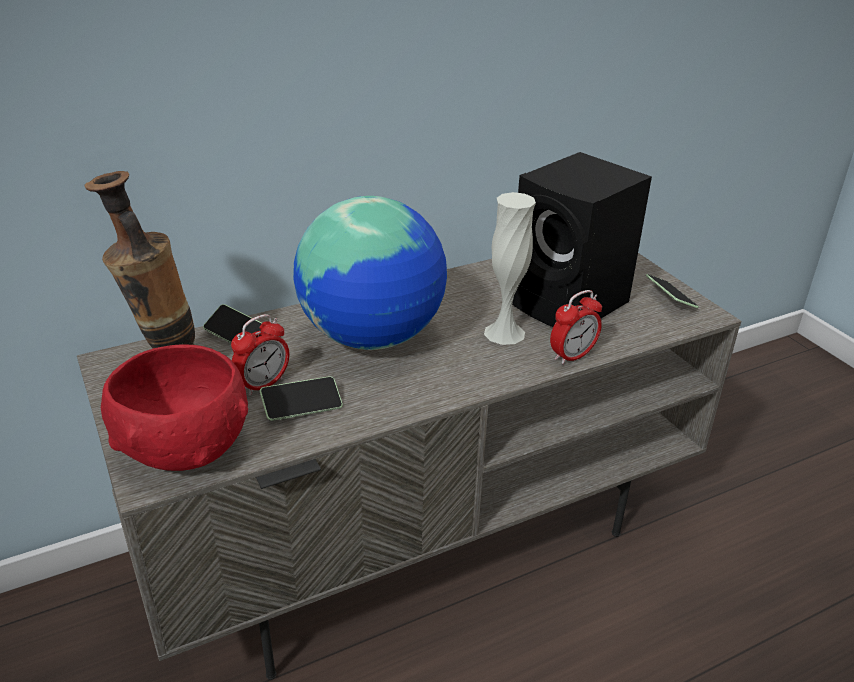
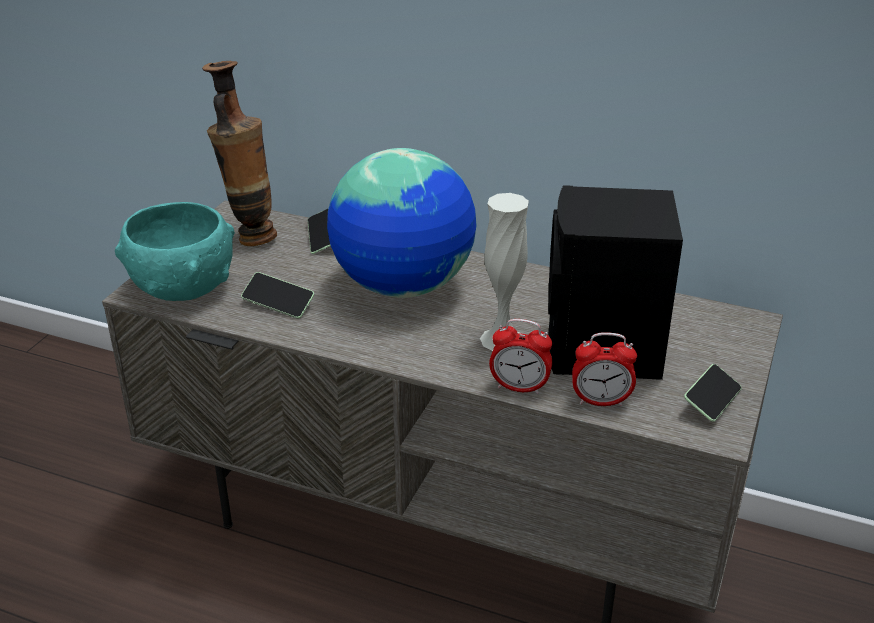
camera: 50 degrees right, 0 degrees up
red bowl [101,344,248,471] -> turquoise bowl [115,202,235,301]
alarm clock [231,314,289,396] -> alarm clock moved to [572,332,637,406]

